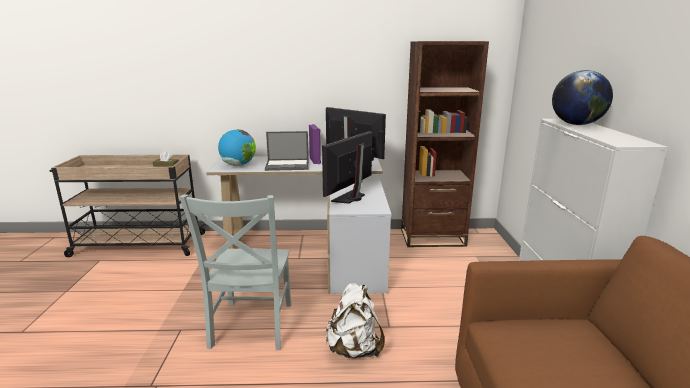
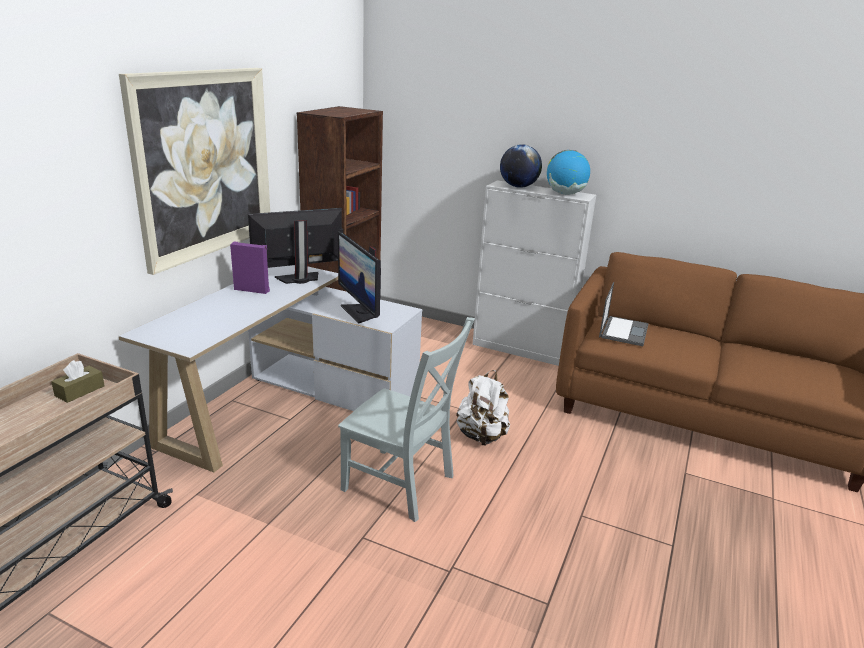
camera: 65 degrees left, 5 degrees up
globe [218,129,256,166] -> globe moved to [547,150,590,195]
laptop [265,131,309,171] -> laptop moved to [599,282,649,346]
none -> picture [119,68,270,275]

